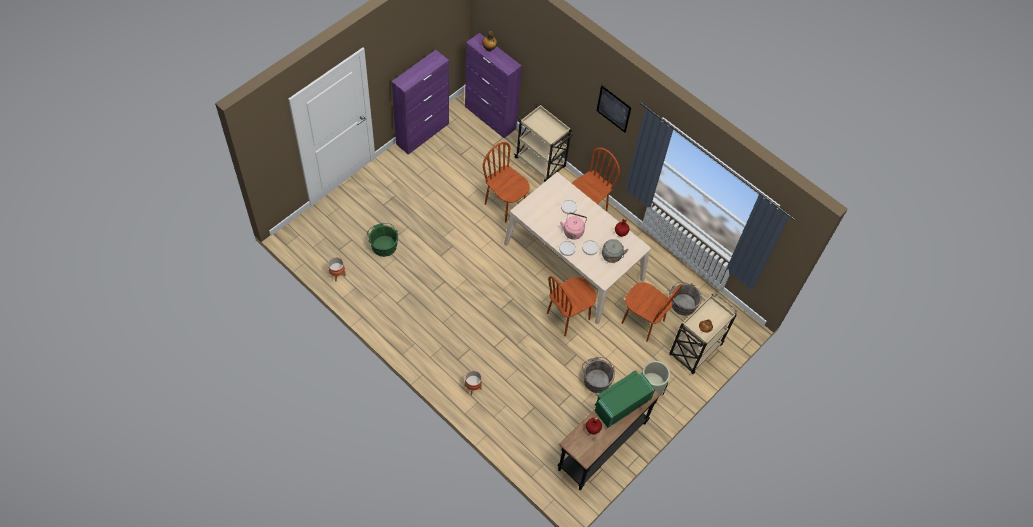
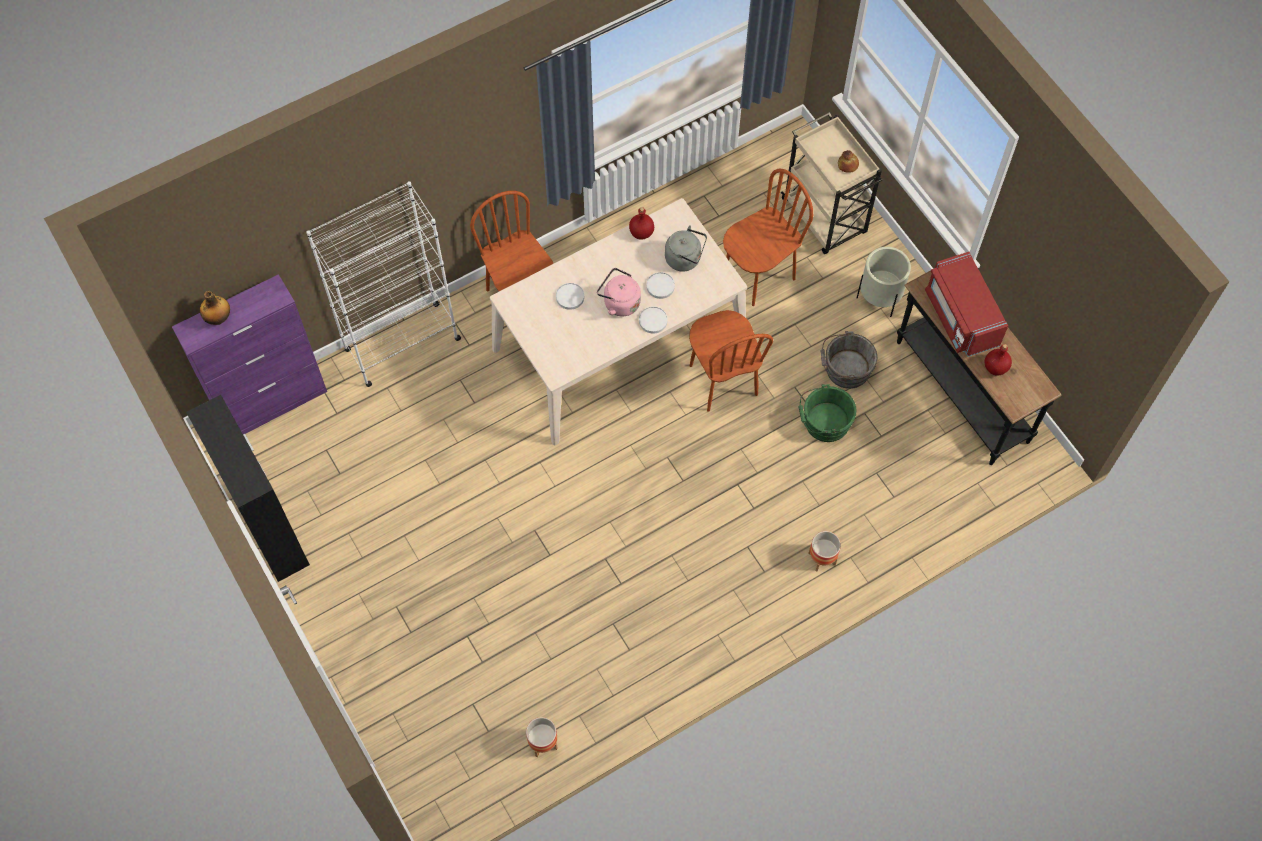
camera: 70 degrees left, 5 degrees up
green bucket [367,223,398,257] -> green bucket moved to [798,384,856,442]
purple cabinet [392,50,449,155] -> black cabinet [186,395,310,582]
brown chair [483,142,530,223] -> none
beige cart [514,104,573,182] -> white bookcase [306,181,461,387]
green microwave [595,370,655,428] -> red microwave [925,252,1008,357]
picture [597,86,631,133] -> none
grey bucket [669,282,702,316] -> none

